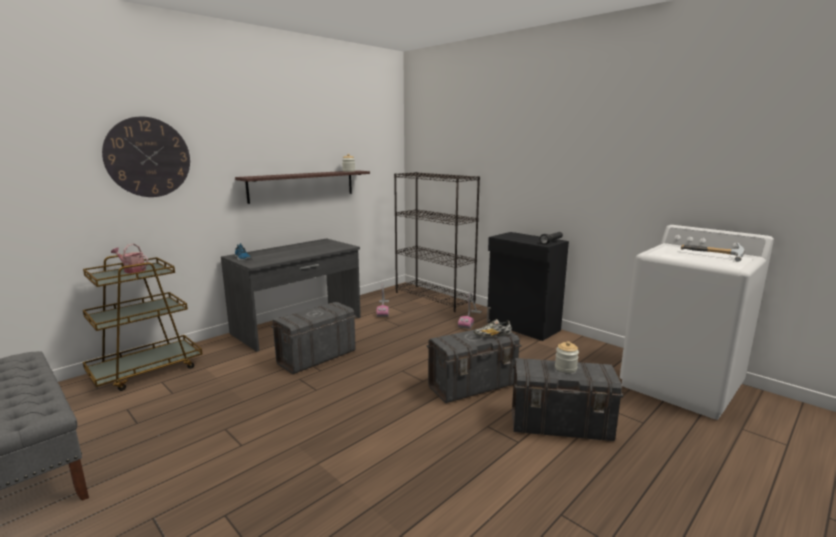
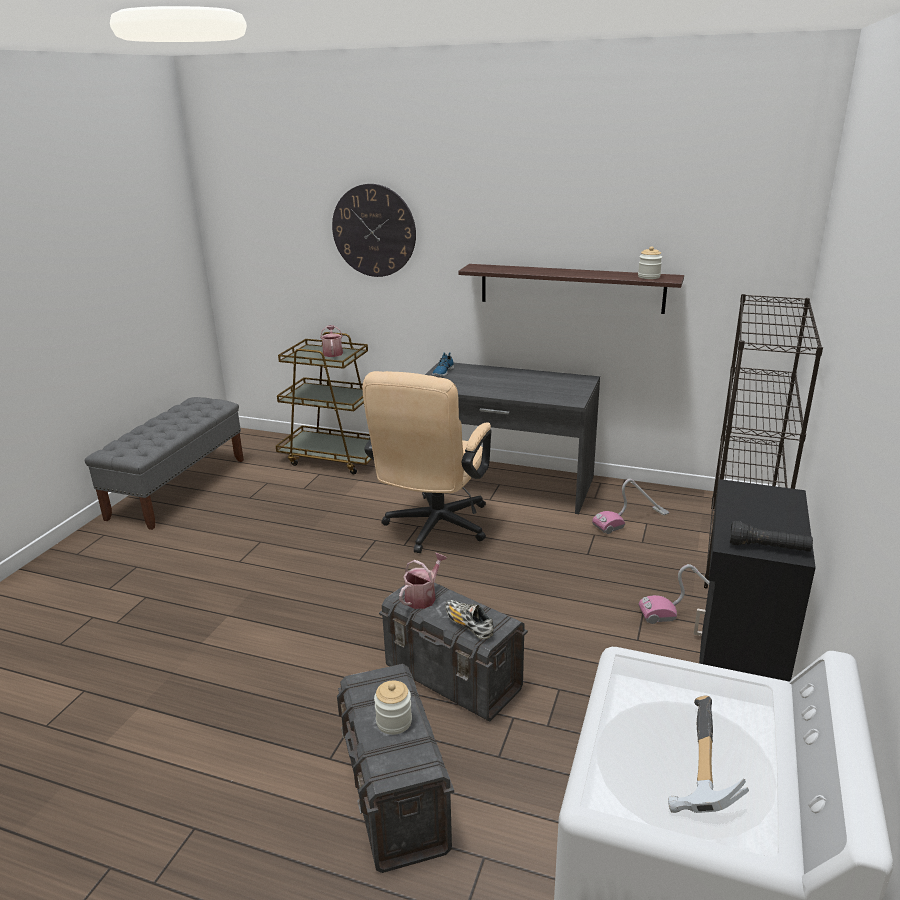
camera: 65 degrees right, 10 degrees up
grey storage box [271,302,356,374] -> beige office chair [362,371,491,553]
none -> watering can [399,553,447,609]

